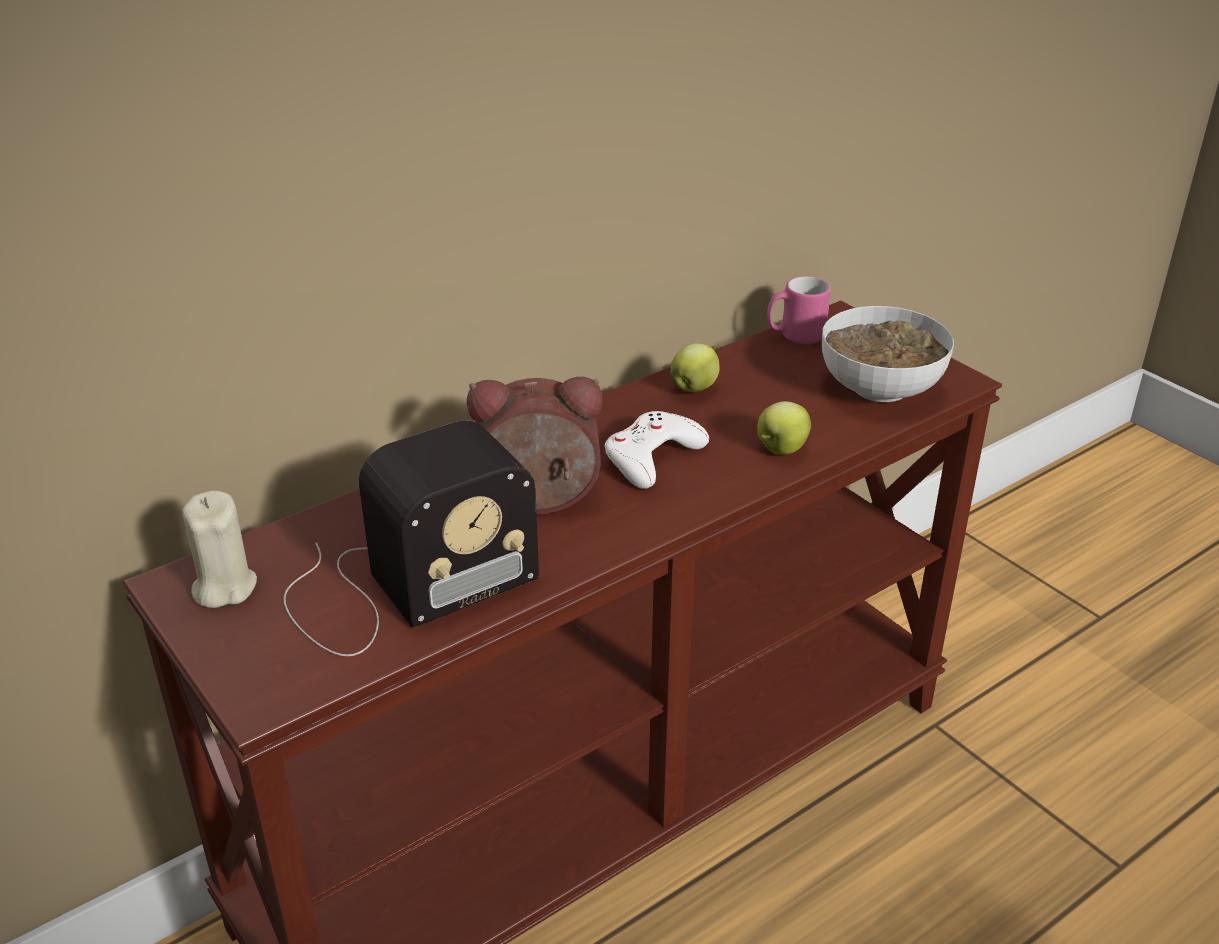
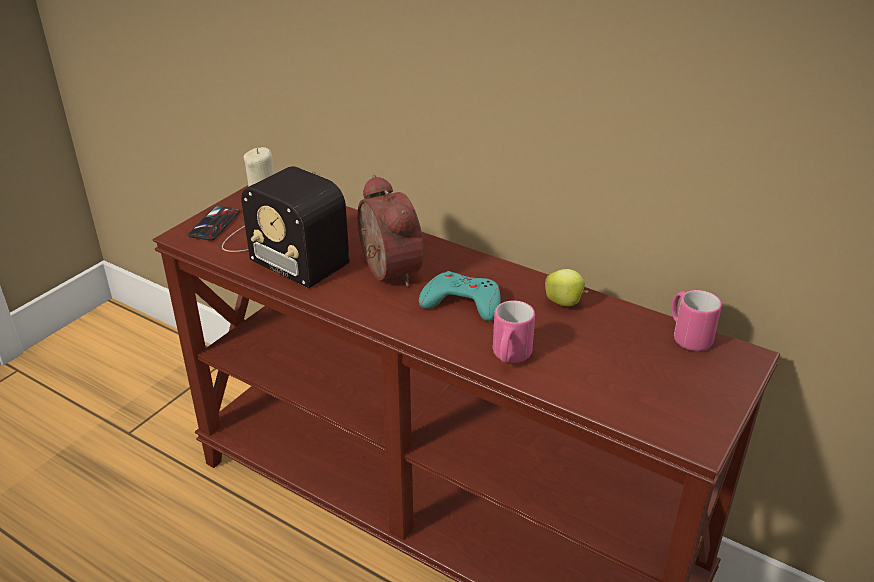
camera: 70 degrees right, 0 degrees up
white game controller [605,411,709,489] -> turquoise game controller [419,271,501,321]
apple [757,401,811,455] -> pink mug [493,301,535,363]
bowl [822,306,954,402] -> none
none -> phone [188,206,240,240]

